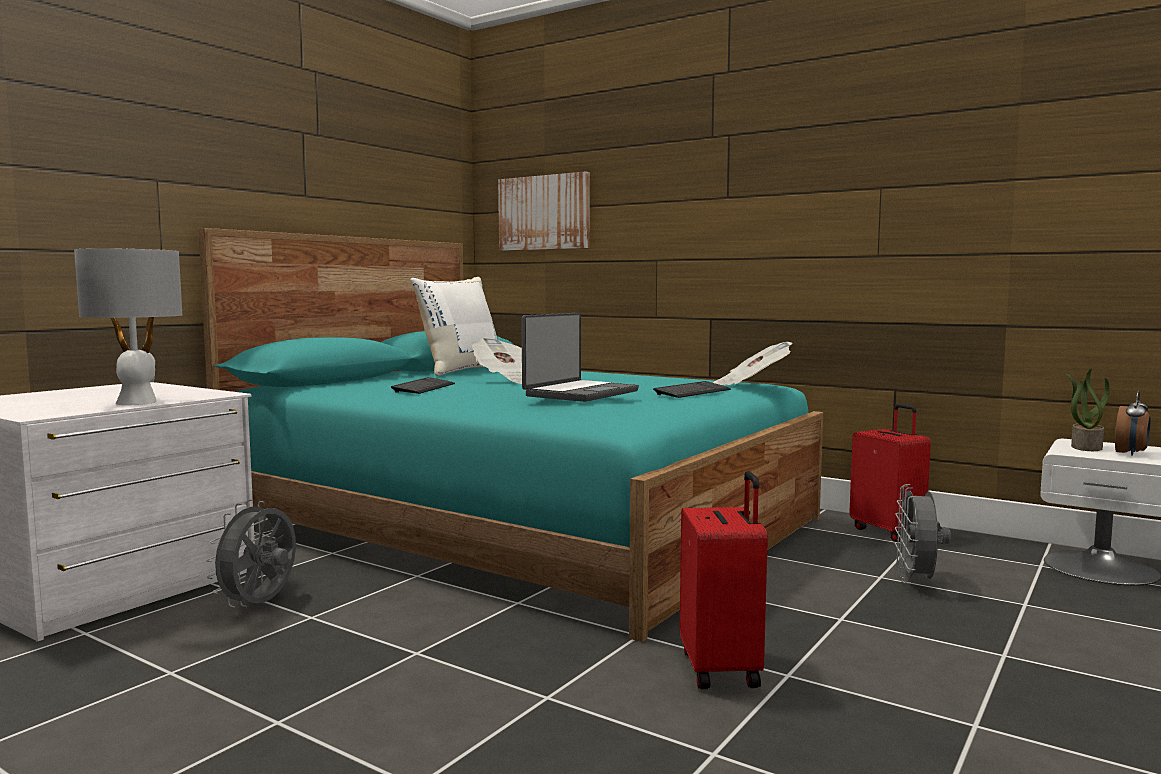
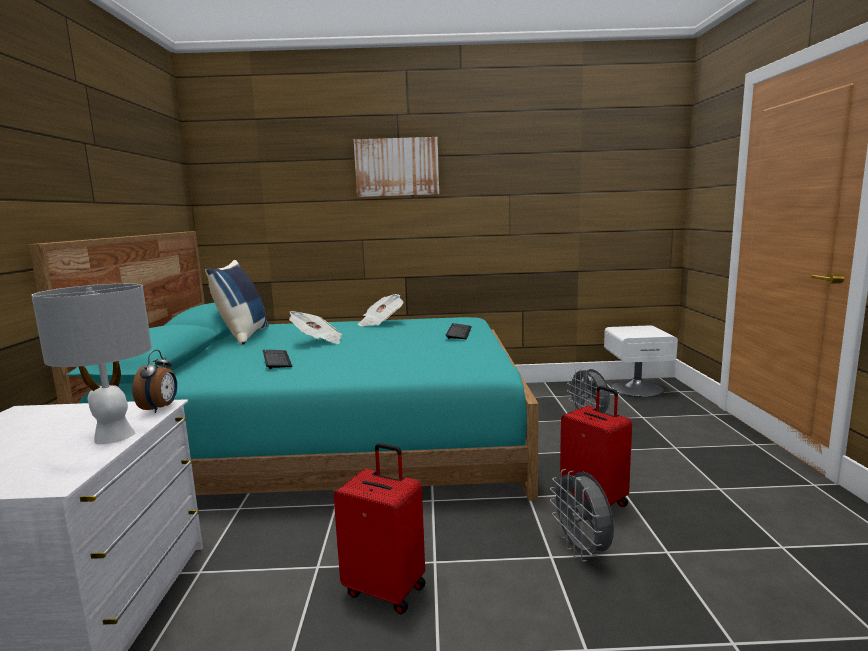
camera: 35 degrees left, 5 degrees up
grey fan [206,500,296,608] -> grey fan moved to [550,469,614,562]
white pillow [410,277,498,376] -> blue pillow [205,260,269,345]
picture [498,171,590,251] -> picture moved to [354,137,439,197]
laptop [522,313,639,402] -> none
newspaper [713,342,793,385] -> newspaper moved to [358,294,404,326]
red suitcase [849,404,931,542] -> red suitcase moved to [334,443,426,614]
potted plant [1066,368,1110,451] -> none
alarm clock [1115,391,1150,456] -> alarm clock moved to [132,350,177,413]

